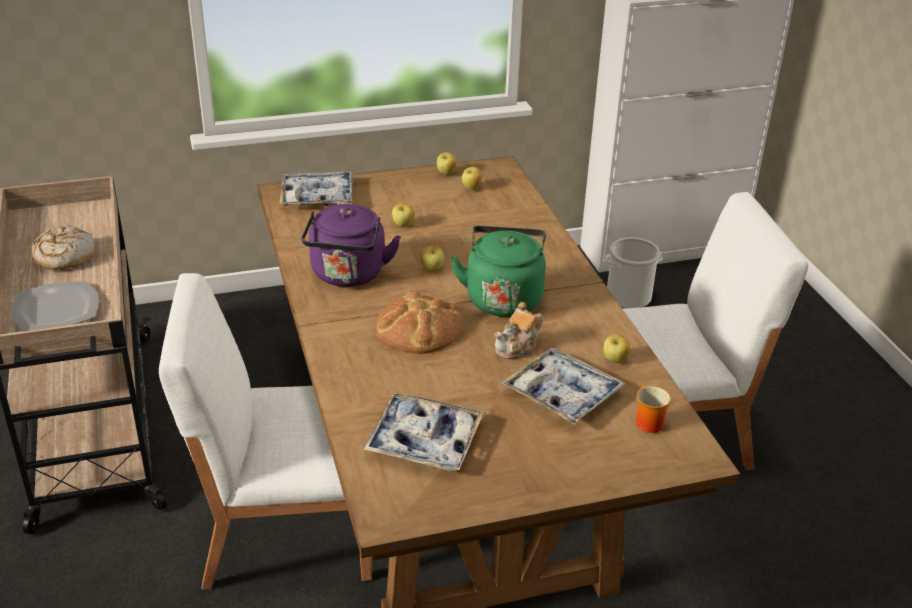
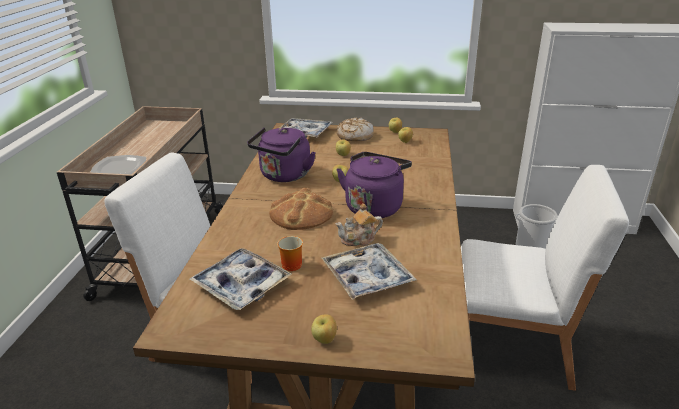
camera: 25 degrees right, 5 degrees down
bread [31,224,95,270] -> bread moved to [336,118,374,141]
green kettle [450,226,546,317] -> purple kettle [336,152,412,218]
apple [604,334,630,363] -> apple moved to [311,314,337,344]
mug [636,385,671,433] -> mug moved to [277,236,303,271]

